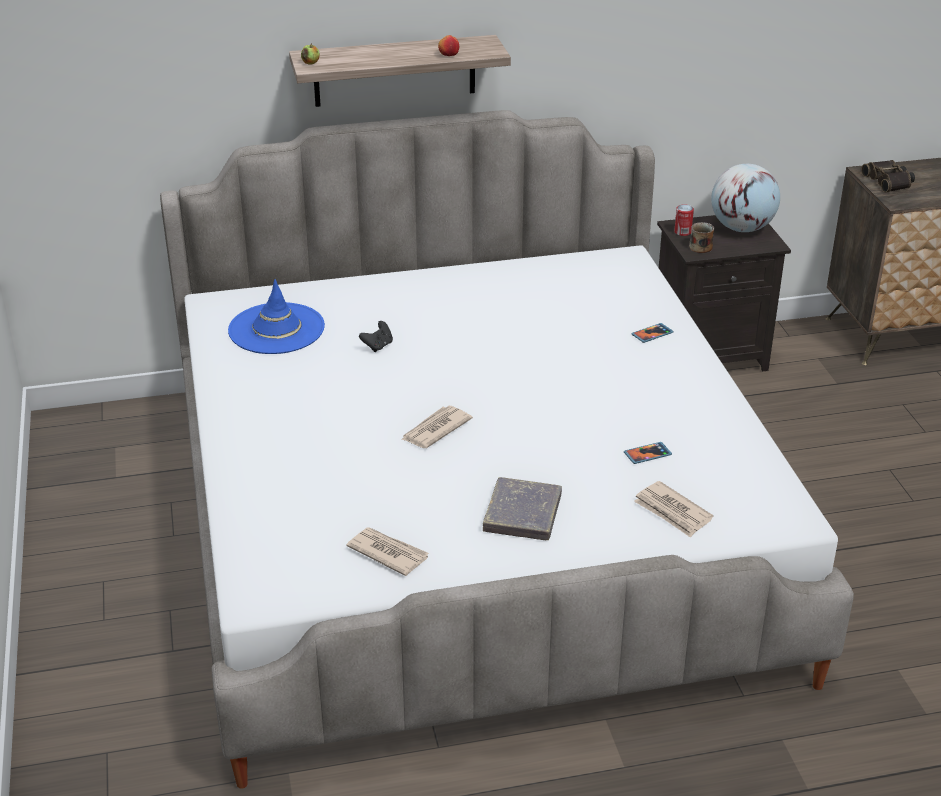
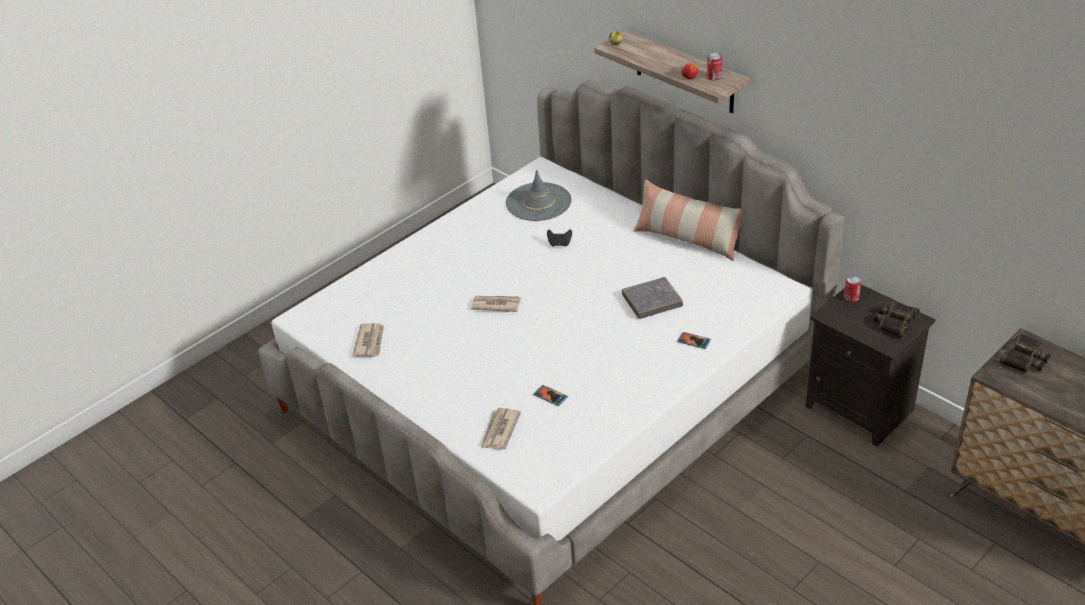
camera: 60 degrees right, 5 degrees up
blue hat [228,279,325,354] -> grey hat [506,170,571,221]
grey book [483,477,562,540] -> grey book moved to [622,277,683,319]
mug [689,222,714,253] -> none
globe [711,164,780,232] -> binoculars [874,302,920,338]
none -> pillow [633,179,743,261]
none -> can [707,53,722,80]

